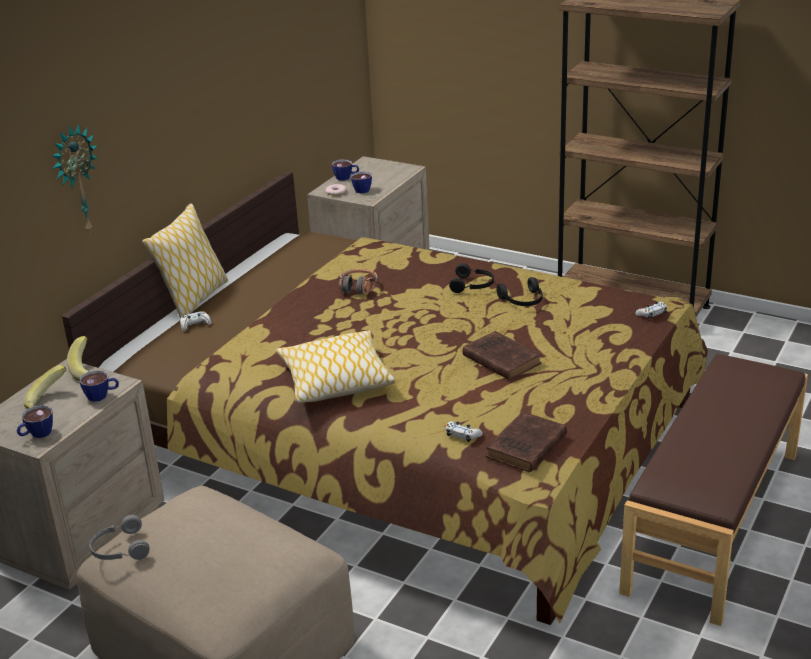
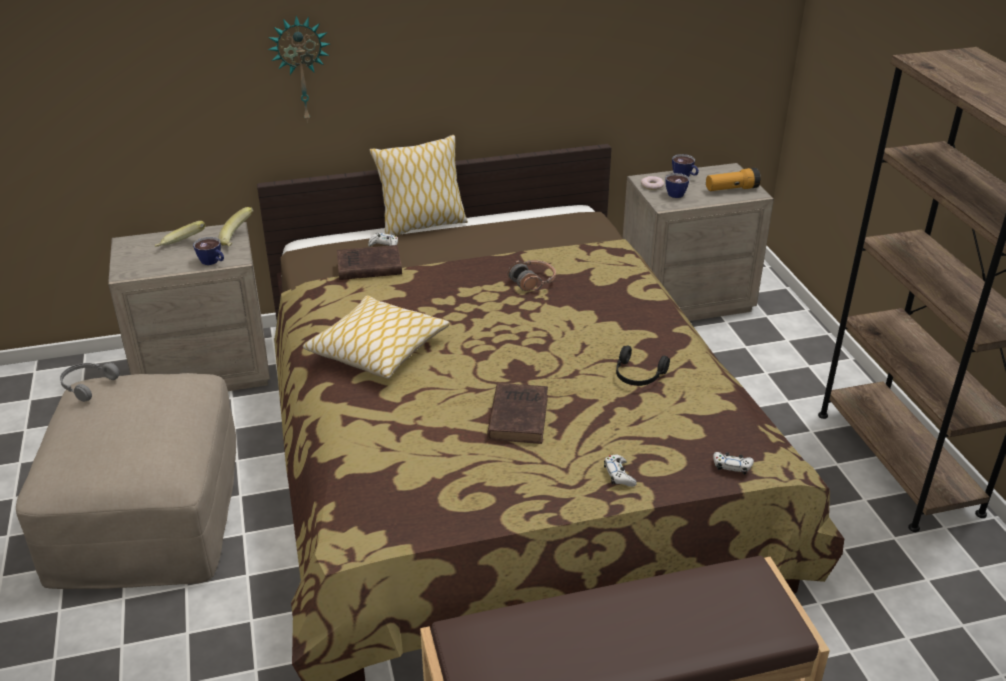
camera: 45 degrees right, 5 degrees up
cup [17,405,53,438] -> none
white game controller [446,421,483,442] -> white game controller moved to [604,455,637,487]
black headphones [449,263,494,293] -> none
brown book [486,412,567,472] -> brown book moved to [337,245,402,280]
none -> flashlight [706,168,761,191]

